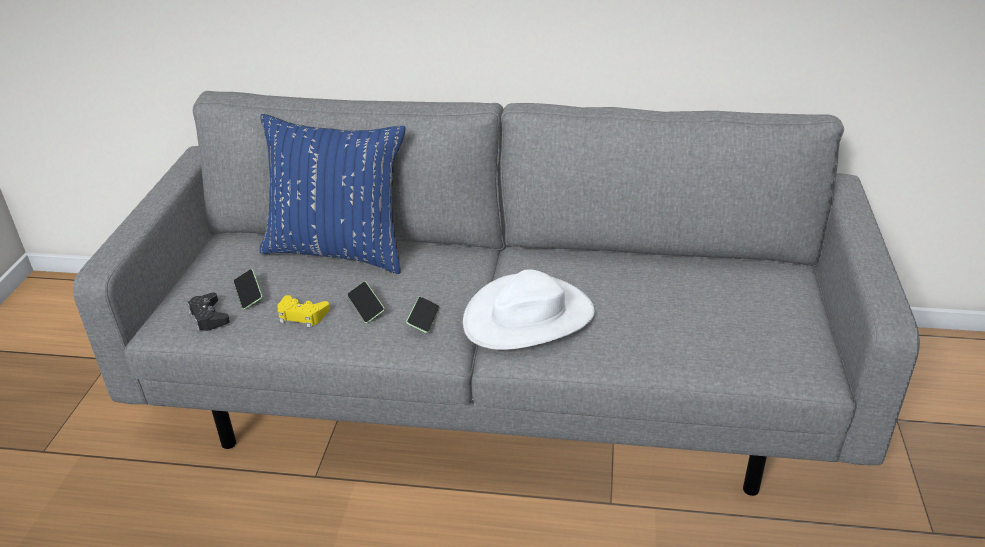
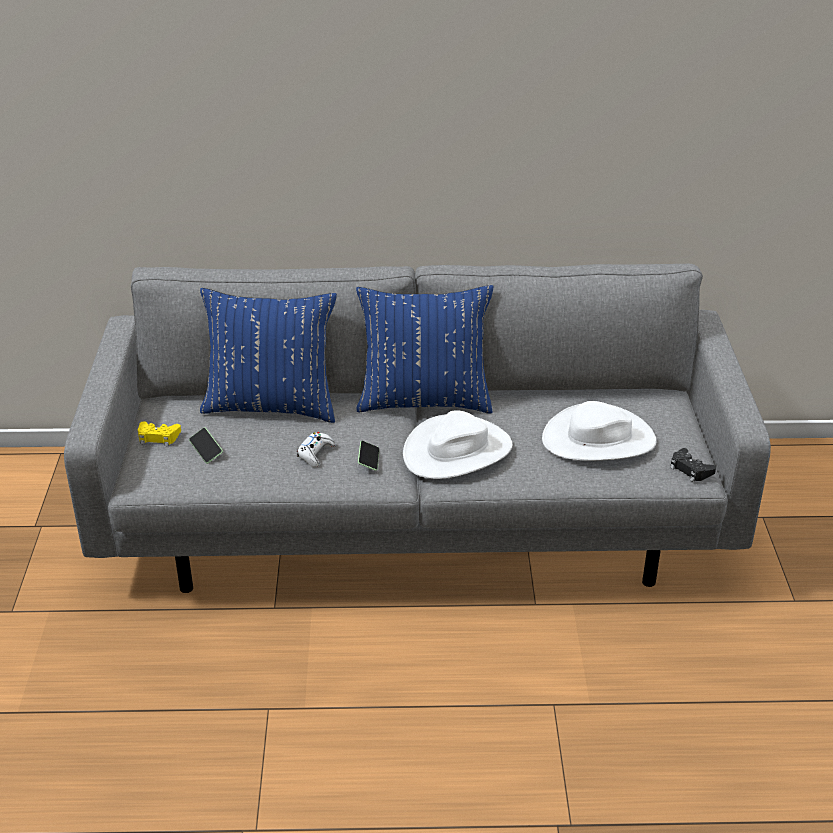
camera: 10 degrees left, 0 degrees up
black game controller [187,293,230,331] -> black game controller moved to [670,448,716,482]
yellow game controller [277,295,330,328] -> yellow game controller moved to [138,421,181,446]
phone [347,281,385,323] -> white game controller [297,432,336,467]
none -> blue pillow [356,285,494,414]
none -> white hat [542,401,656,461]

